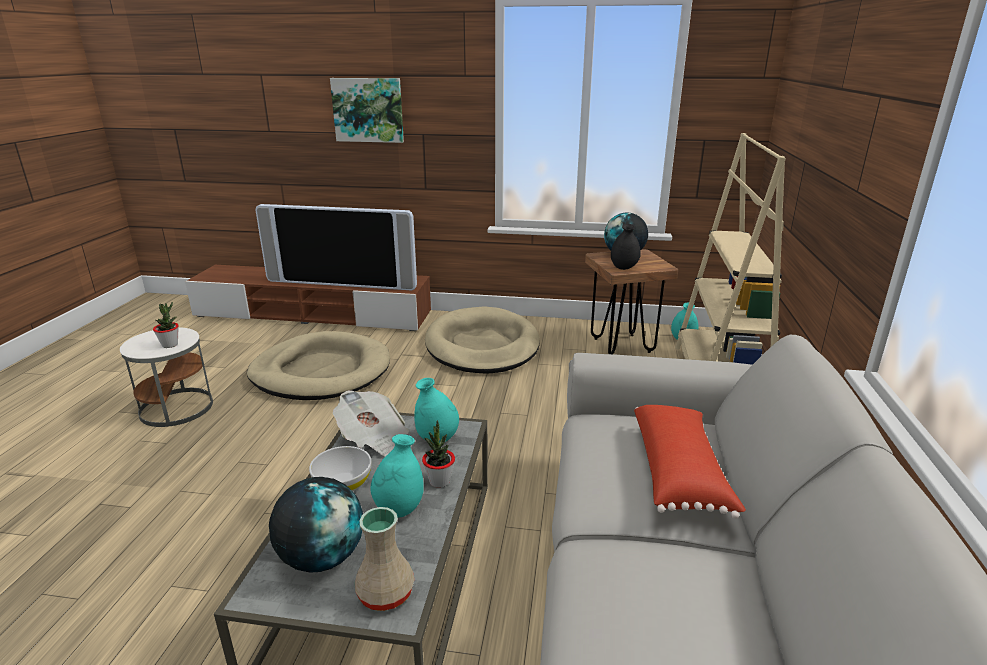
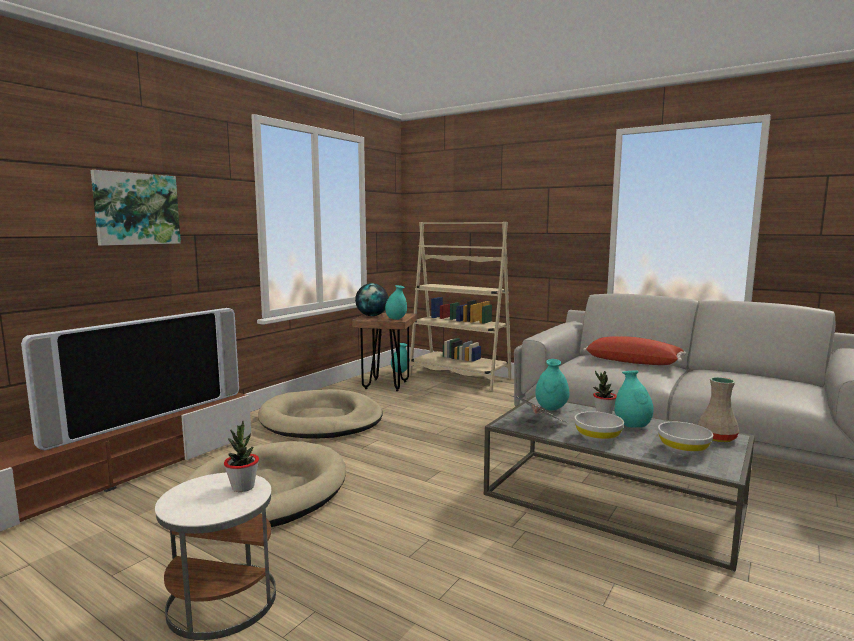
camera: 65 degrees left, 15 degrees down
globe [269,477,363,573] -> white bowl [658,422,713,456]
black vase [611,224,641,270] -> turquoise vase [385,285,407,320]

